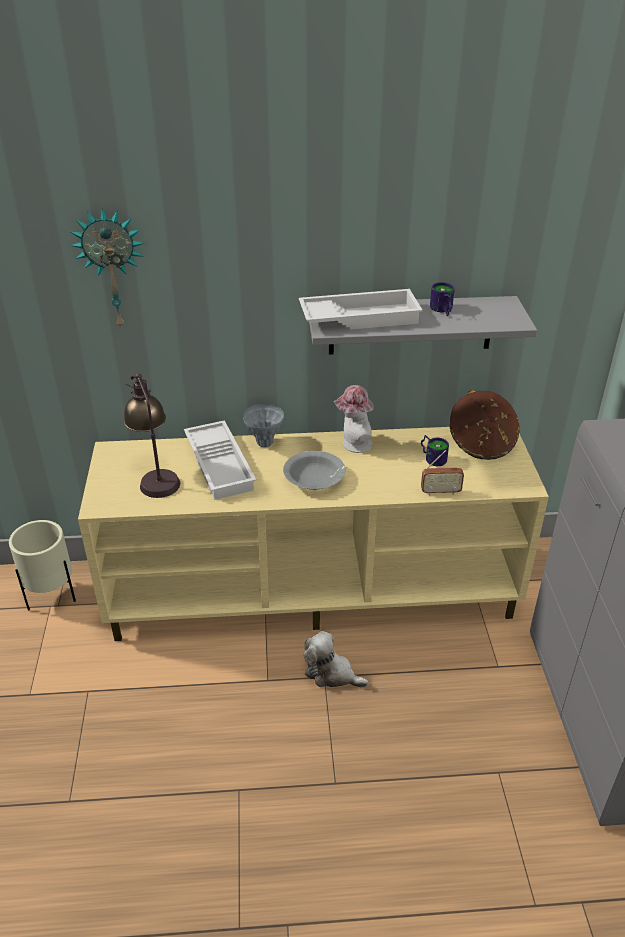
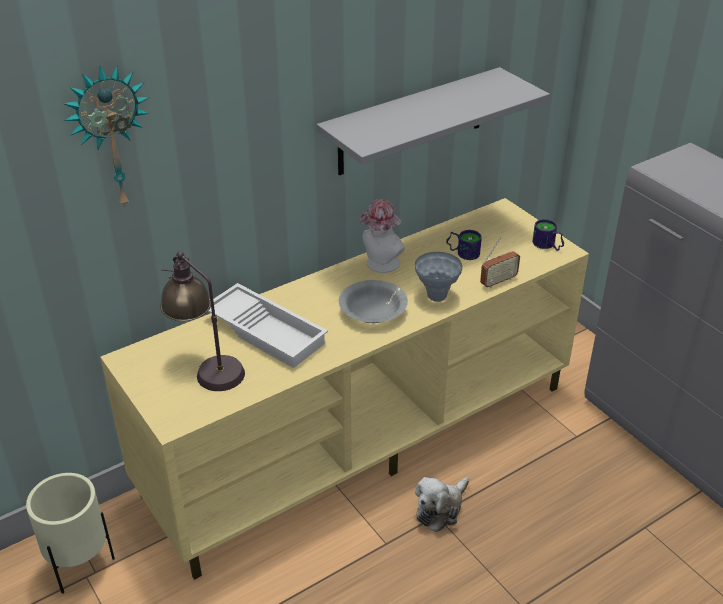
camera: 30 degrees left, 0 degrees up
grey vase [243,404,284,447] -> grey vase moved to [415,252,462,302]
white tray [299,289,423,330] -> none
plush toy [304,631,369,687] -> plush toy turned 45 degrees counterclockwise [415,477,469,532]
mug [430,282,455,316] -> mug moved to [533,219,564,251]
brown hat [450,390,520,460] -> none

